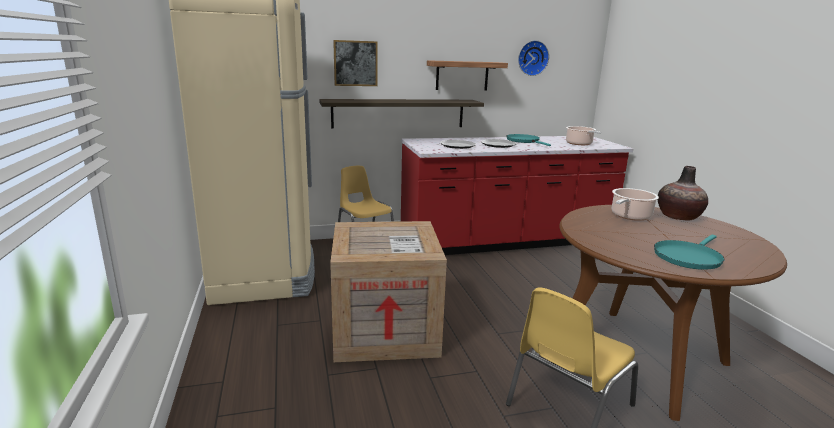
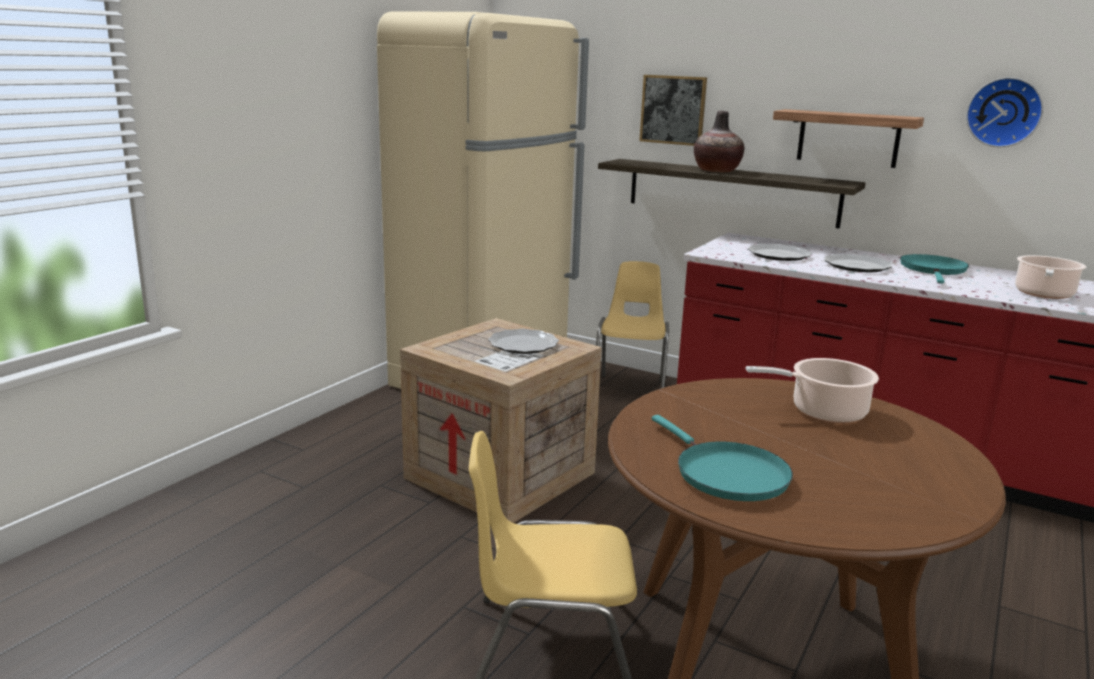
camera: 45 degrees right, 0 degrees up
turquoise frying pan [654,235,724,270] -> turquoise frying pan turned 120 degrees counterclockwise [652,415,793,501]
vase [658,166,708,221] -> vase moved to [694,111,744,172]
none -> plate [488,329,559,354]

